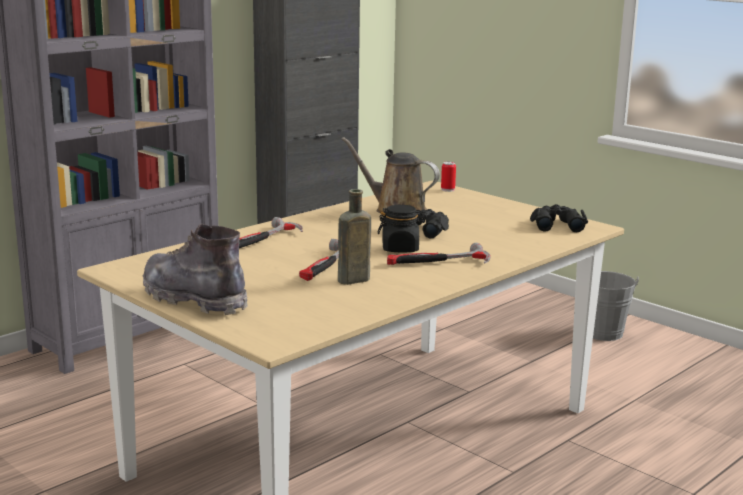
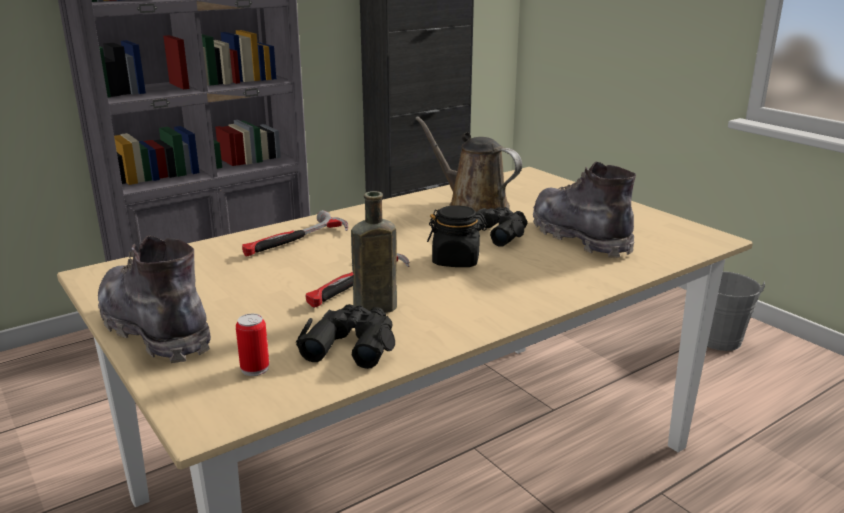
camera: 10 degrees right, 5 degrees up
hammer [387,243,490,265] -> none
can [441,162,456,192] -> can moved to [236,314,269,376]
black binoculars [530,204,588,232] -> black binoculars moved to [296,304,395,369]
none -> grey boot [533,162,636,258]

